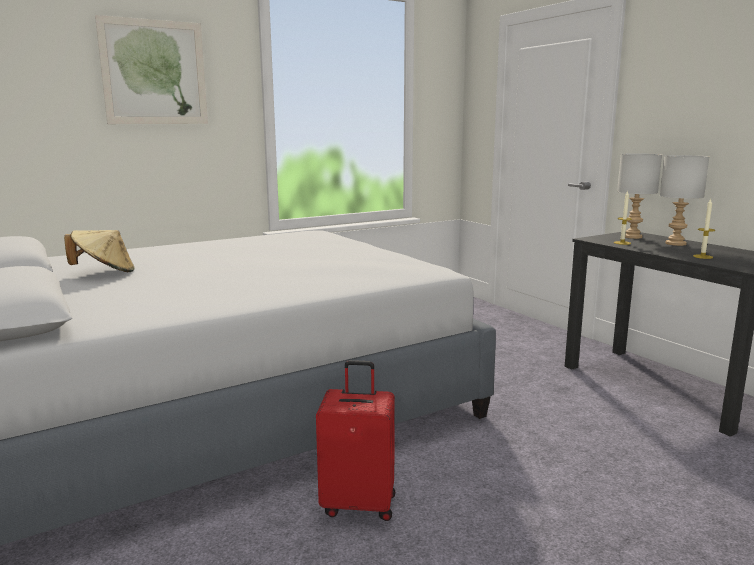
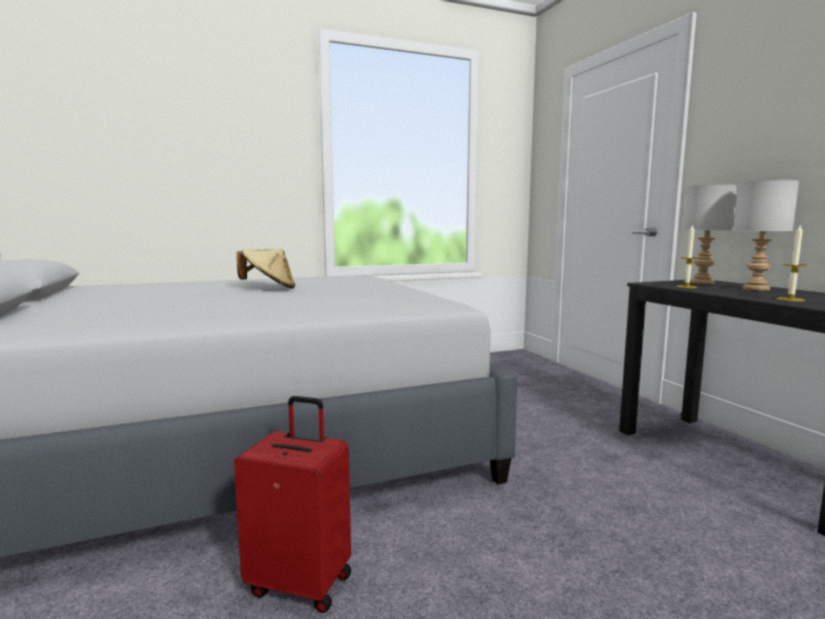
camera: 10 degrees right, 5 degrees down
beige hat [64,230,135,272] -> beige hat moved to [237,249,295,288]
picture [95,15,208,124] -> none

